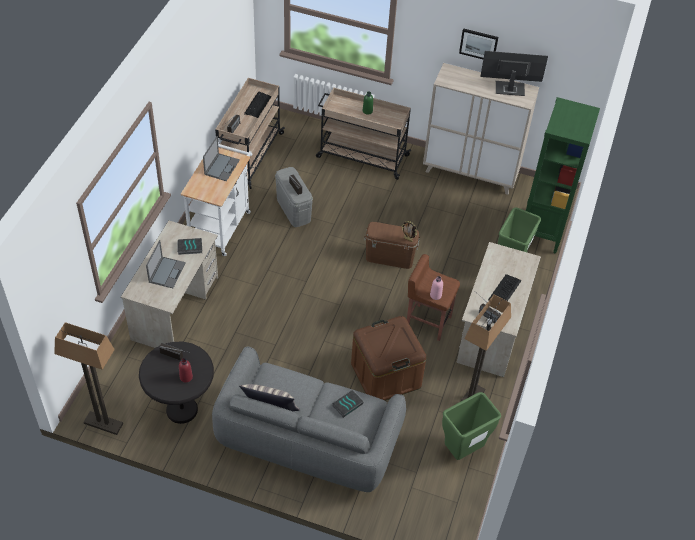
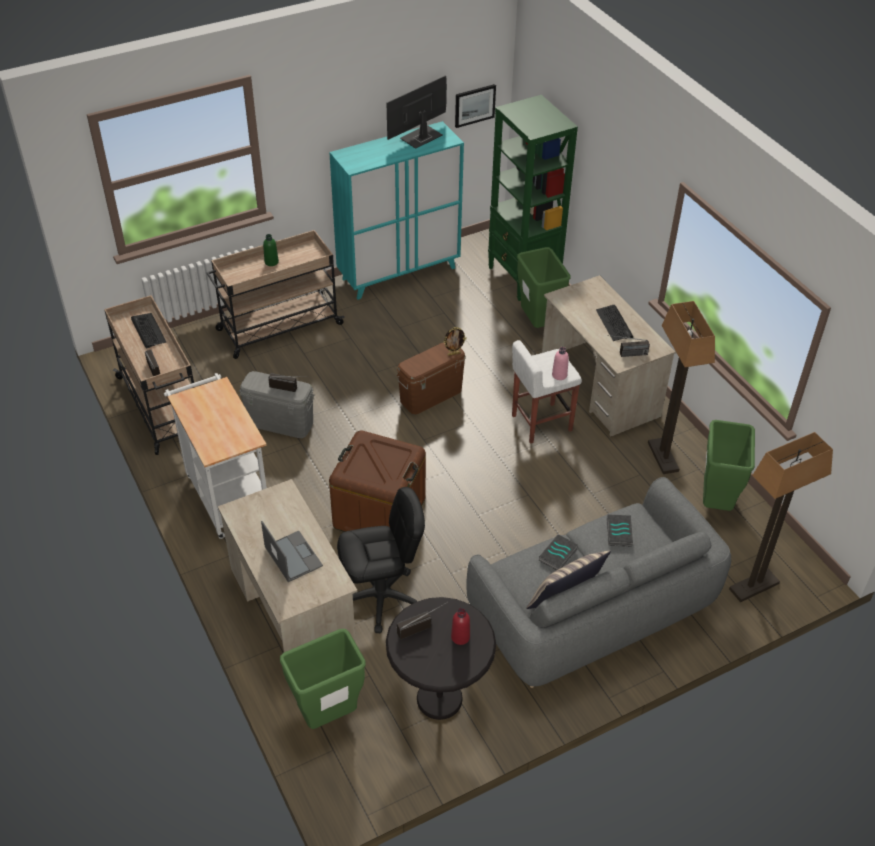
camera: 45 degrees left, 5 degrees down
floor lamp [54,322,123,435] -> floor lamp moved to [729,432,833,602]
book [177,238,202,255] -> book moved to [539,534,578,570]
laptop [203,136,240,181] -> none
brown storage box [351,316,427,401] -> brown storage box moved to [329,430,426,532]
brown stool [407,254,460,341] -> white stool [512,340,582,444]
beige cabinet [423,63,539,195] -> turquoise cabinet [329,121,464,300]
picture [459,28,498,59] -> picture moved to [455,84,496,128]
none -> green trash can [280,629,366,729]
none -> black office chair [337,487,425,633]

